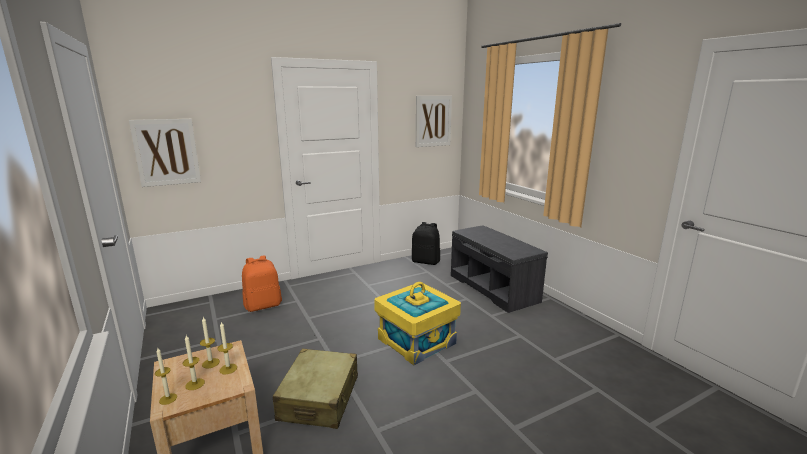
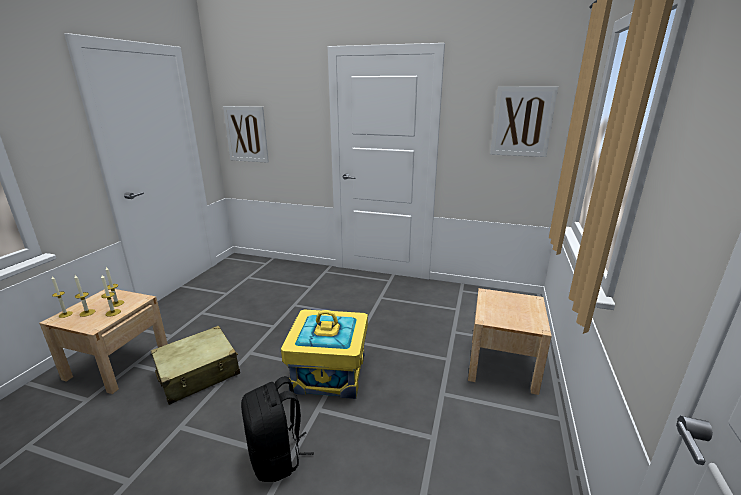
camera: 45 degrees right, 5 degrees up
orange backpack [242,255,282,312] -> none
black backpack [412,222,440,265] -> black backpack moved to [241,376,314,482]
grey bench [451,225,548,313] -> beige nightstand [468,288,552,395]

